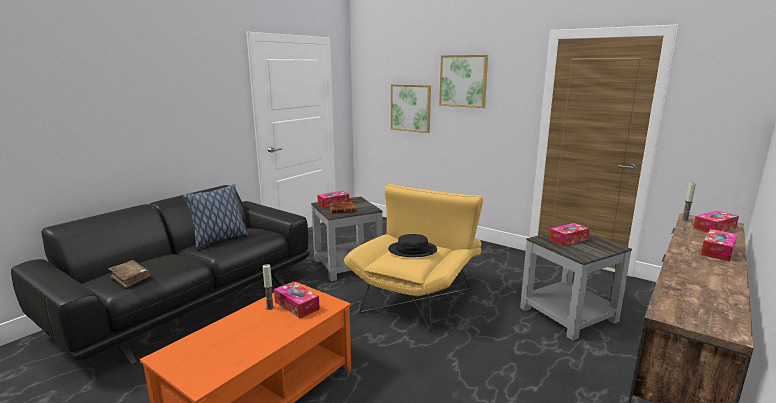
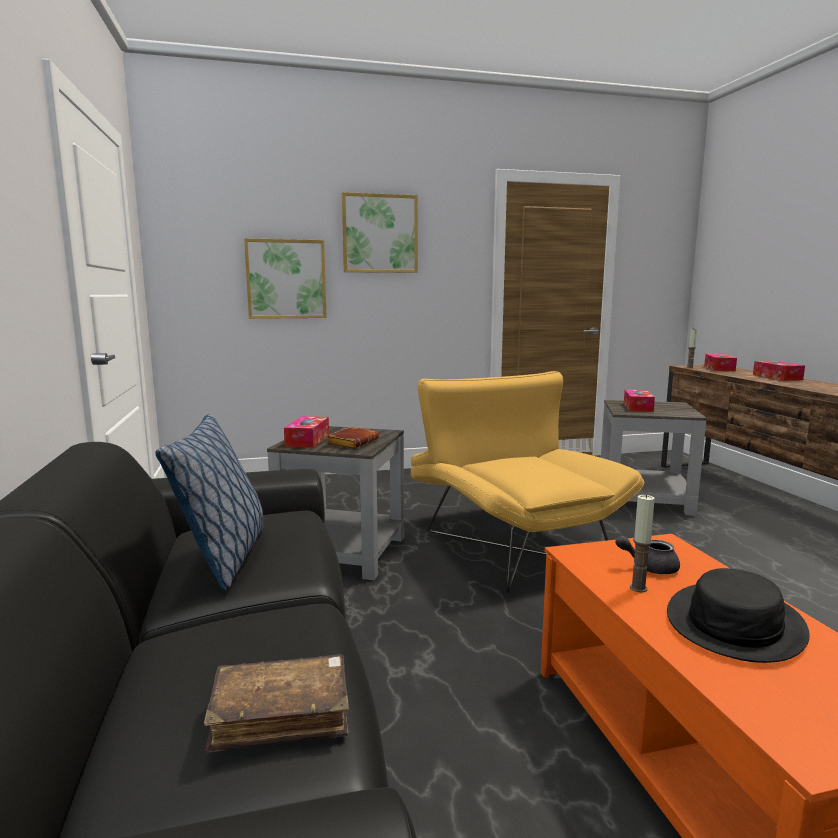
camera: 50 degrees left, 5 degrees down
tissue box [274,282,320,319] -> grey teapot [616,536,680,574]
black hat [388,234,437,257] -> black hat moved to [667,568,810,663]

